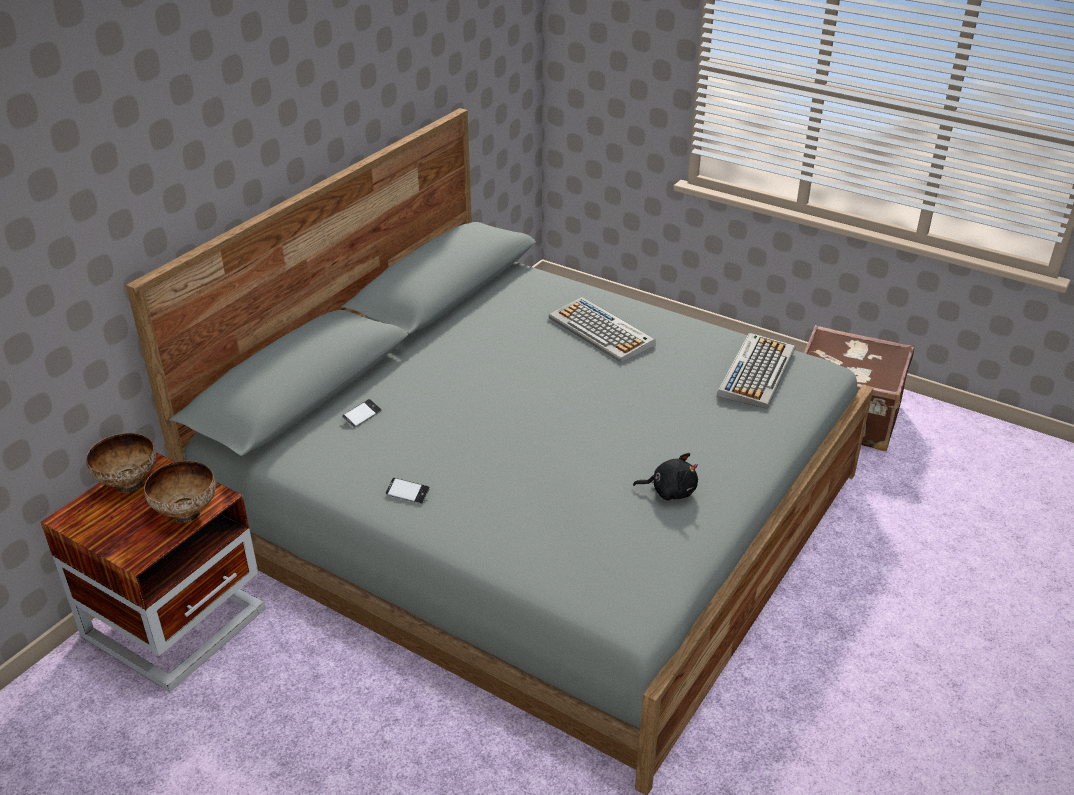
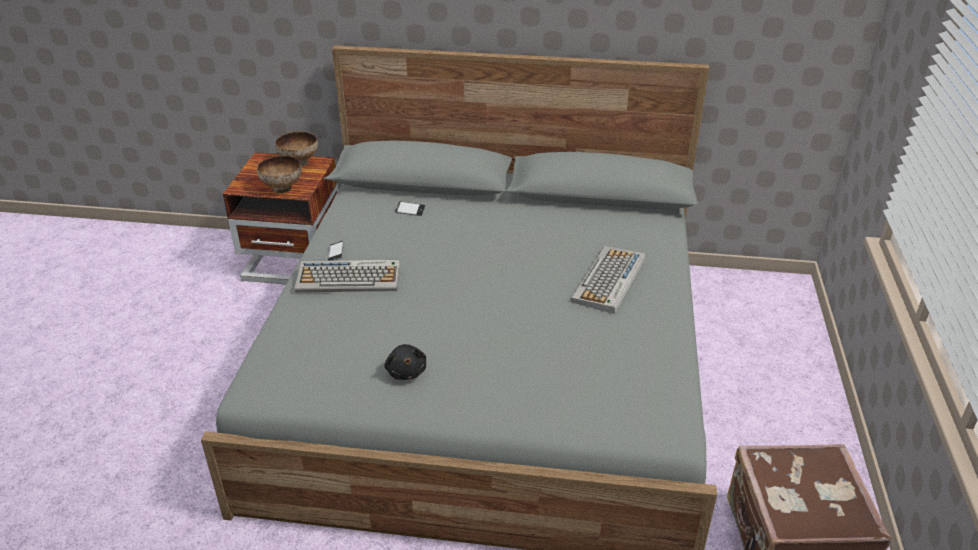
camera: 65 degrees right, 0 degrees up
keyboard [717,333,795,409] -> keyboard moved to [295,260,400,292]

